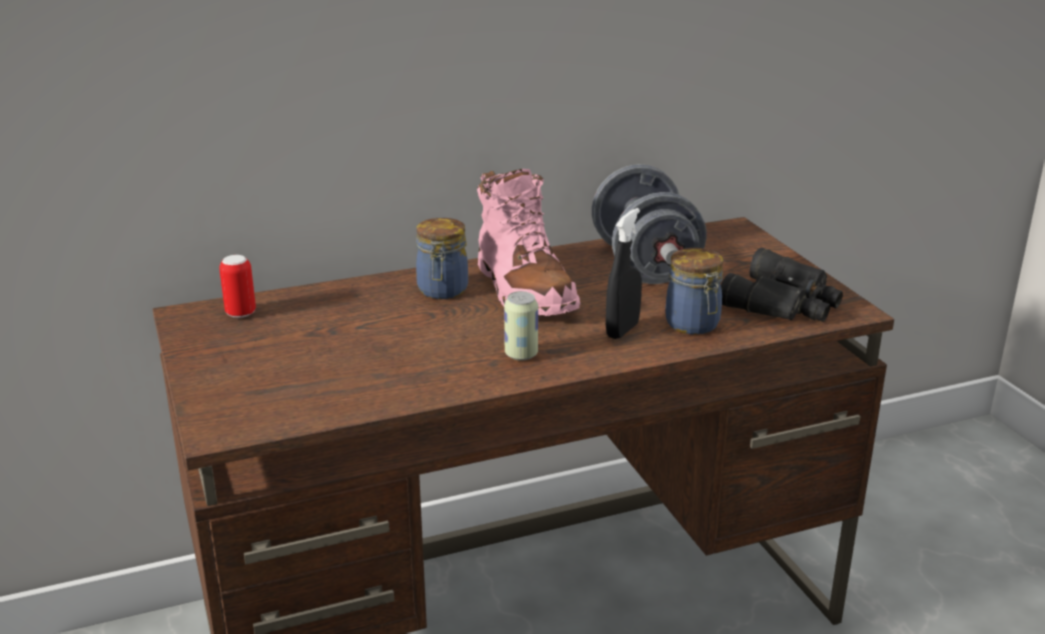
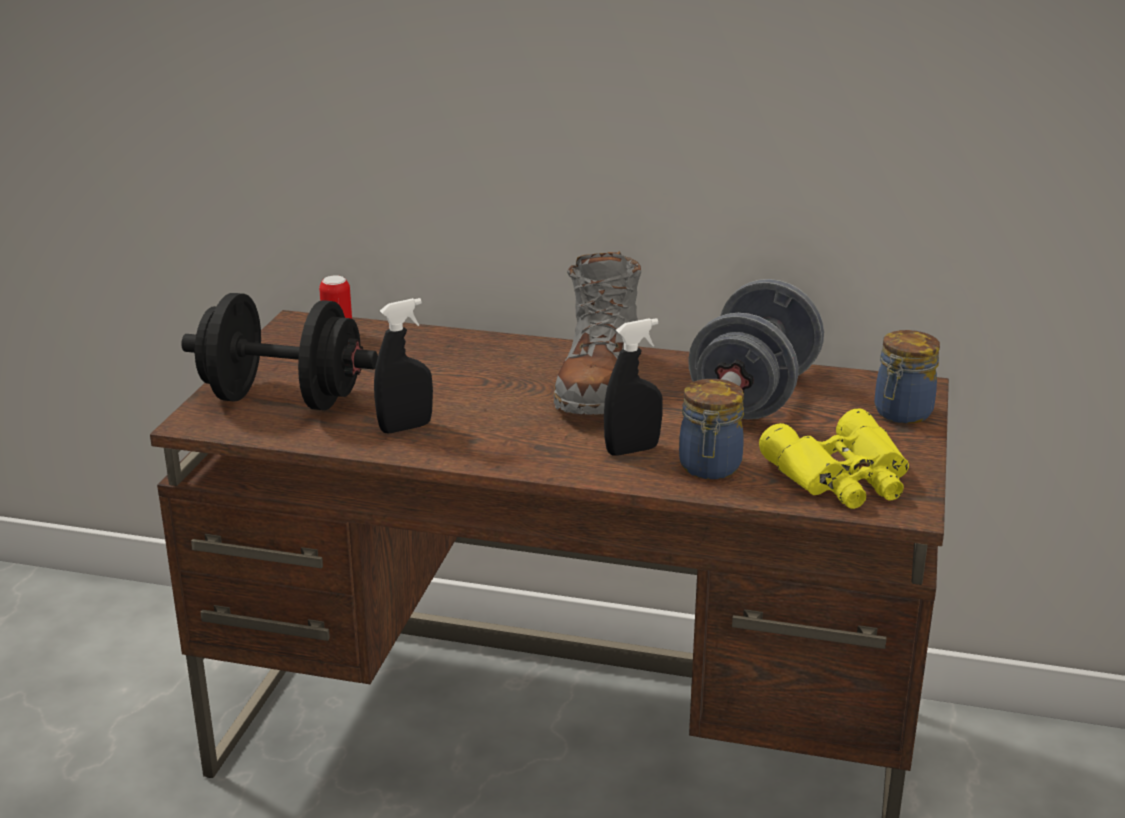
camera: 35 degrees right, 0 degrees up
jar [416,218,468,299] -> jar moved to [874,330,940,424]
pink boot [477,169,580,316] -> grey boot [554,251,641,415]
can [504,291,538,361] -> none
black binoculars [721,248,843,322] -> yellow binoculars [759,409,909,509]
none -> black dumbbell [181,293,378,410]
none -> black spray bottle [374,298,433,433]

